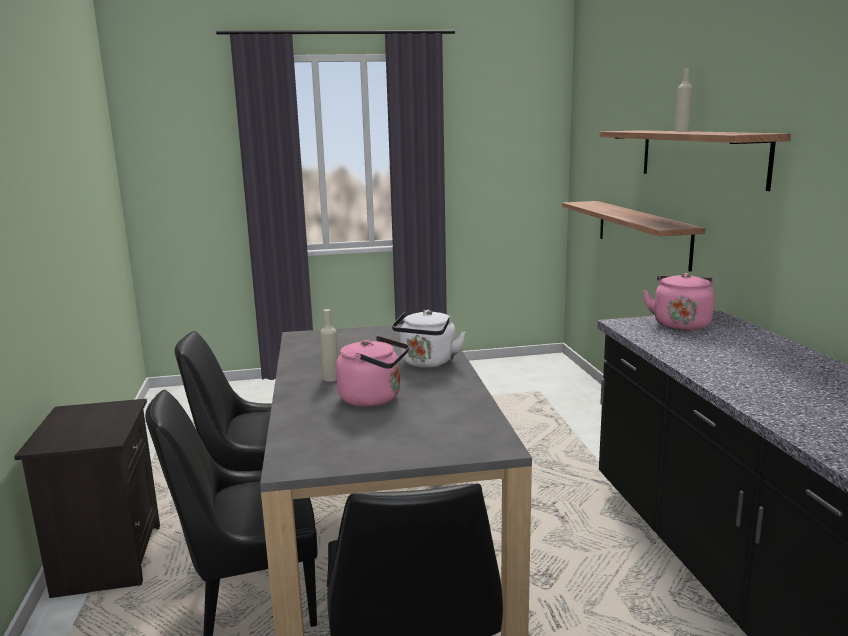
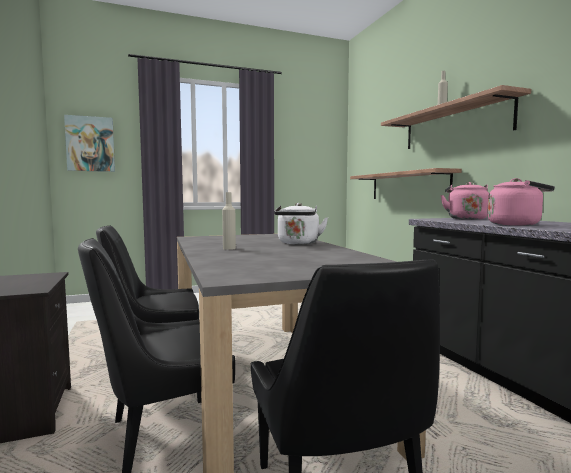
camera: 10 degrees left, 10 degrees down
pink kettle [336,336,409,407] -> pink kettle moved to [487,178,555,226]
none -> picture [64,115,115,172]

